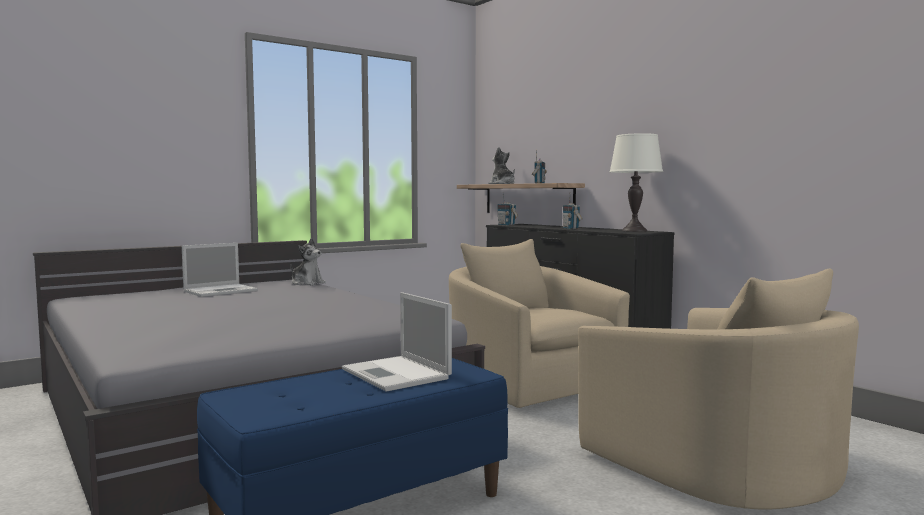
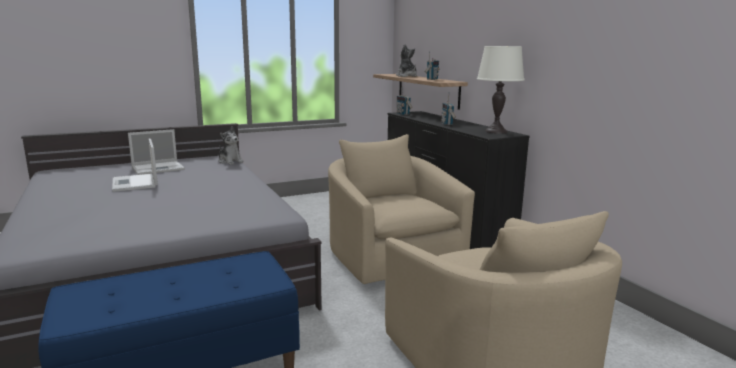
camera: 10 degrees right, 10 degrees up
laptop [342,292,452,392] -> laptop moved to [112,139,158,192]

